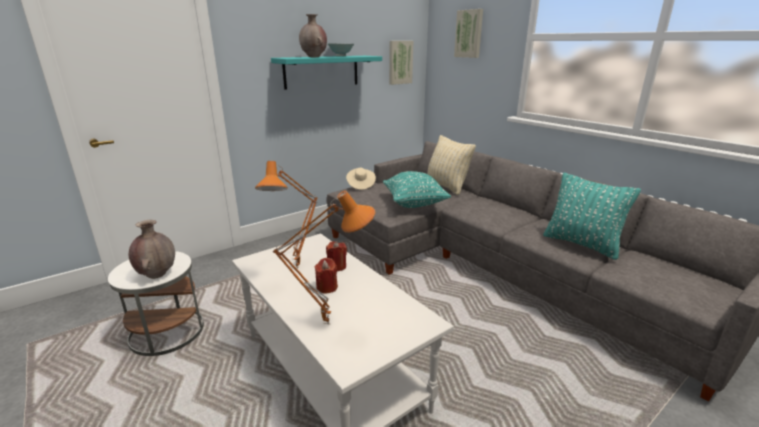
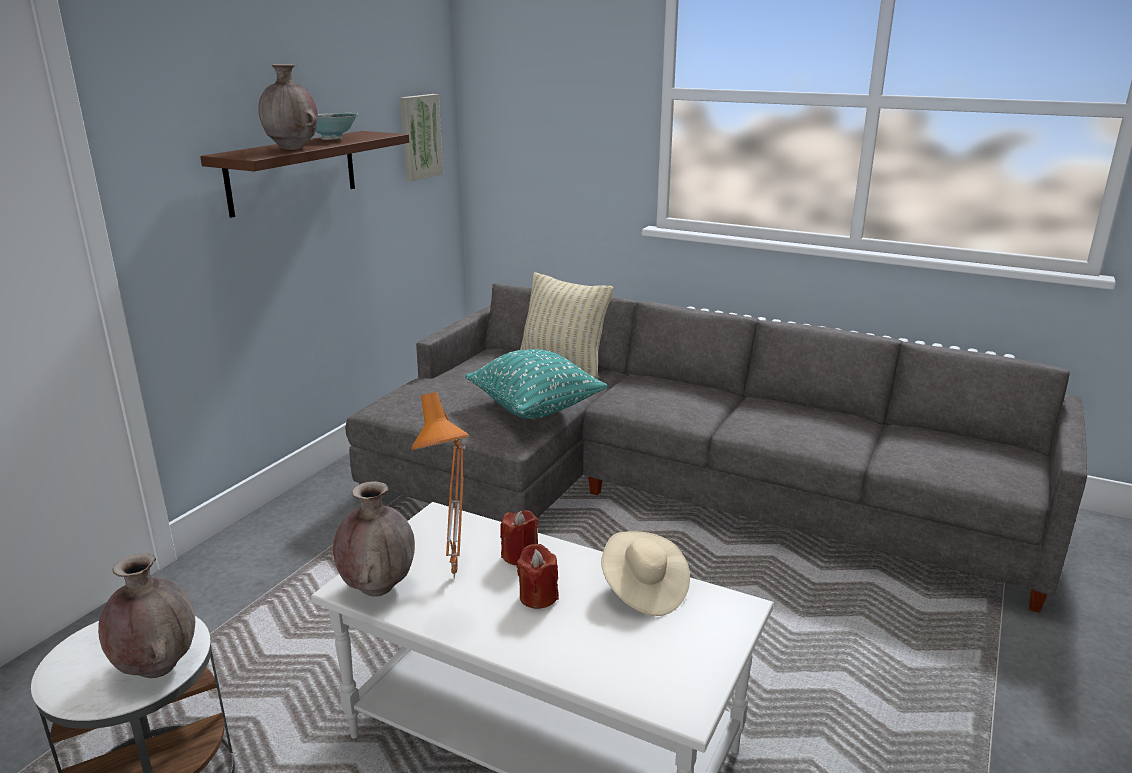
camera: 25 degrees left, 0 degrees up
turquoise shelf [271,56,382,90] -> brown shelf [200,131,409,218]
orange table lamp [273,191,375,324] -> none
beige hat [346,168,376,190] -> beige hat moved to [601,531,690,616]
picture [454,9,483,58] -> none
turquoise pillow [543,173,641,260] -> none
none -> brown vase [333,481,415,597]

